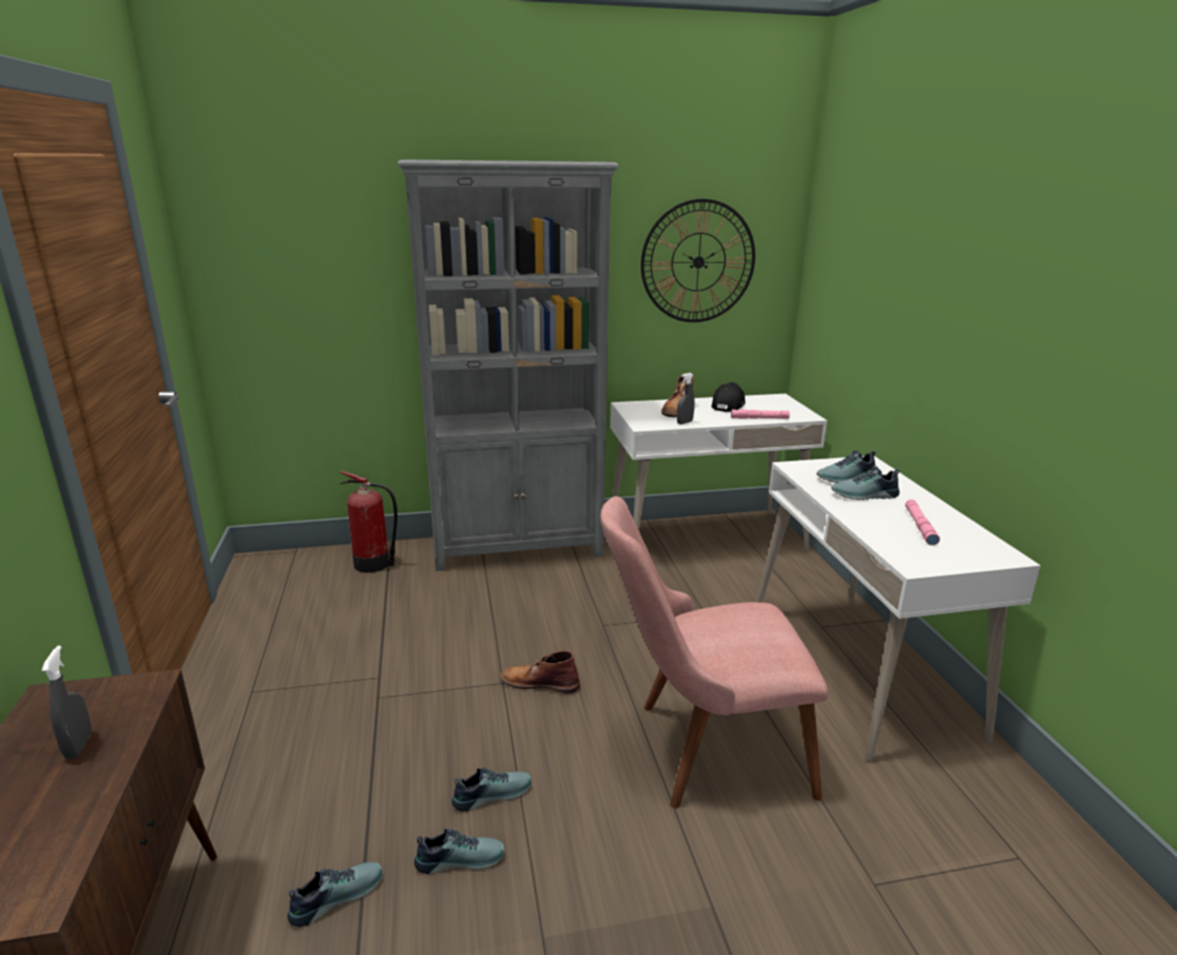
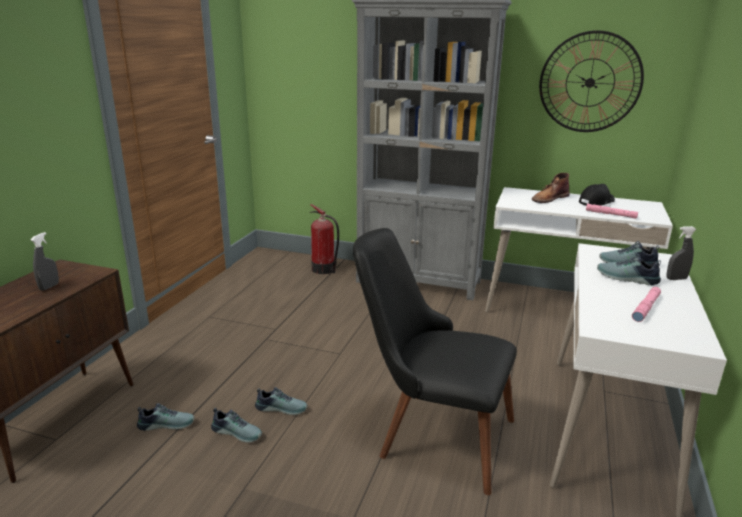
camera: 30 degrees right, 0 degrees up
brown boot [500,651,580,694] -> none
pink chair [601,496,828,808] -> black chair [353,228,517,495]
grey spray bottle [677,373,695,424] -> grey spray bottle moved to [667,226,696,280]

